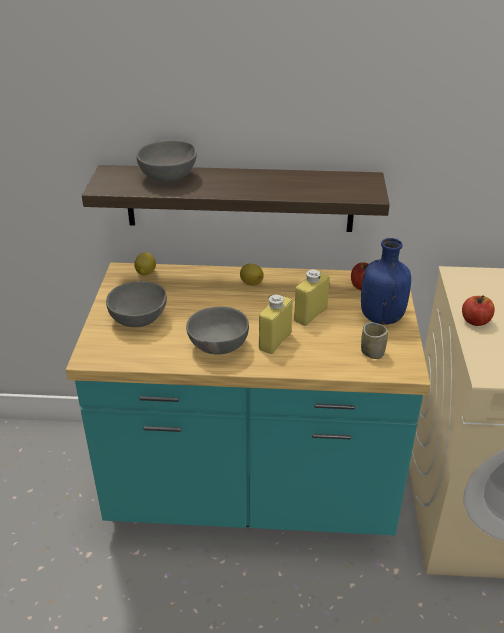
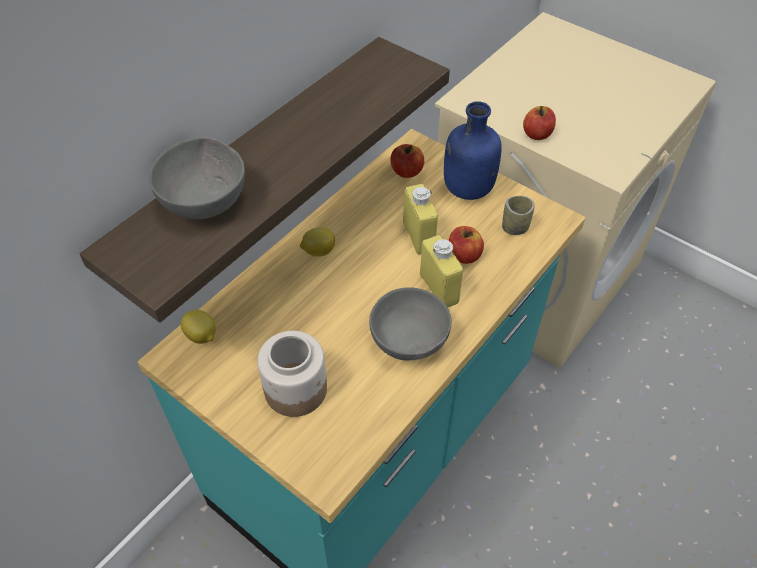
camera: 55 degrees left, 15 degrees up
grey bowl [106,281,167,327] -> jar [257,331,327,417]
none -> apple [449,226,484,264]

